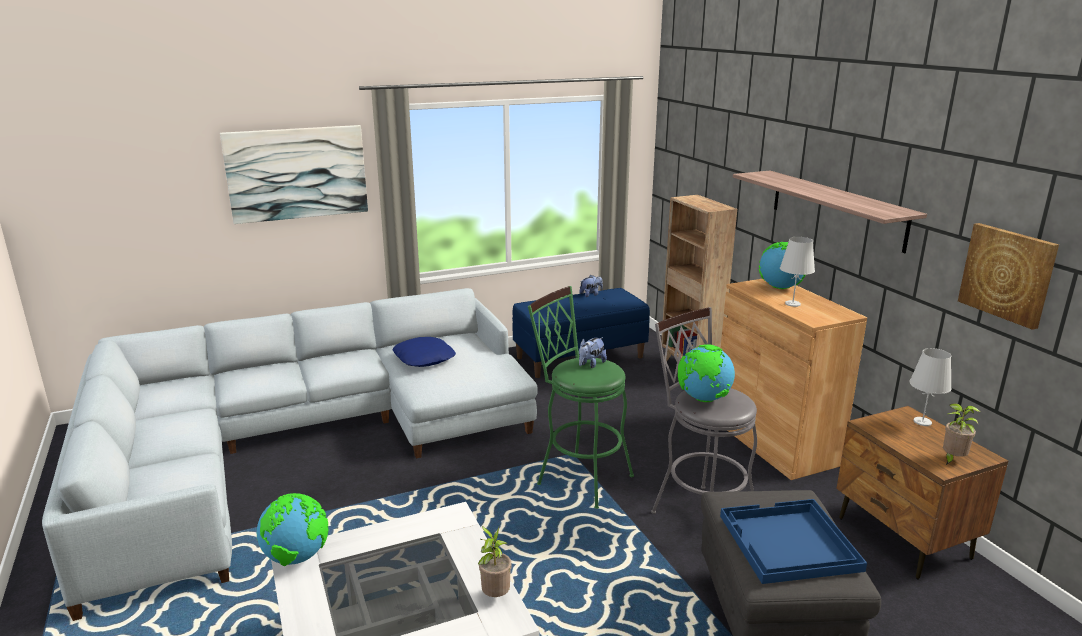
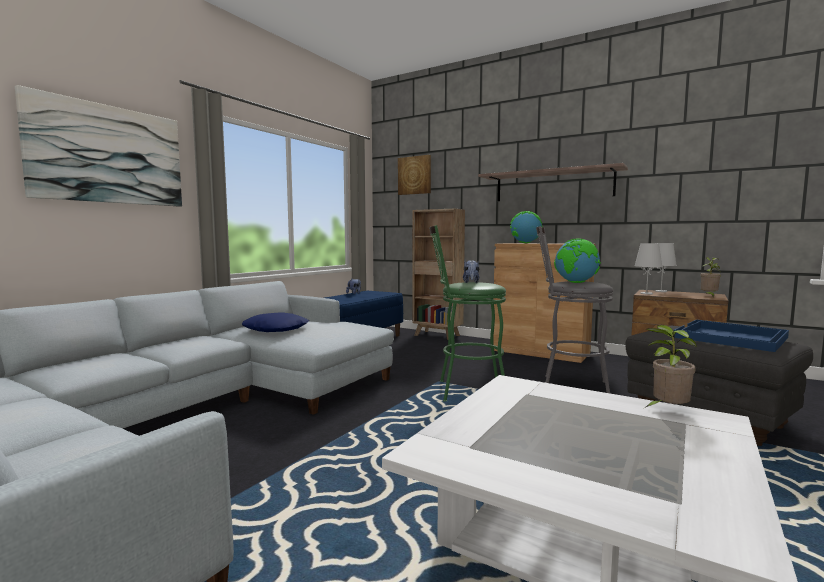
camera: 35 degrees left, 15 degrees down
globe [257,493,328,566] -> none
white table lamp [780,237,815,307] -> white table lamp moved to [634,243,663,295]
picture [958,223,1059,330] -> picture moved to [398,155,431,195]

